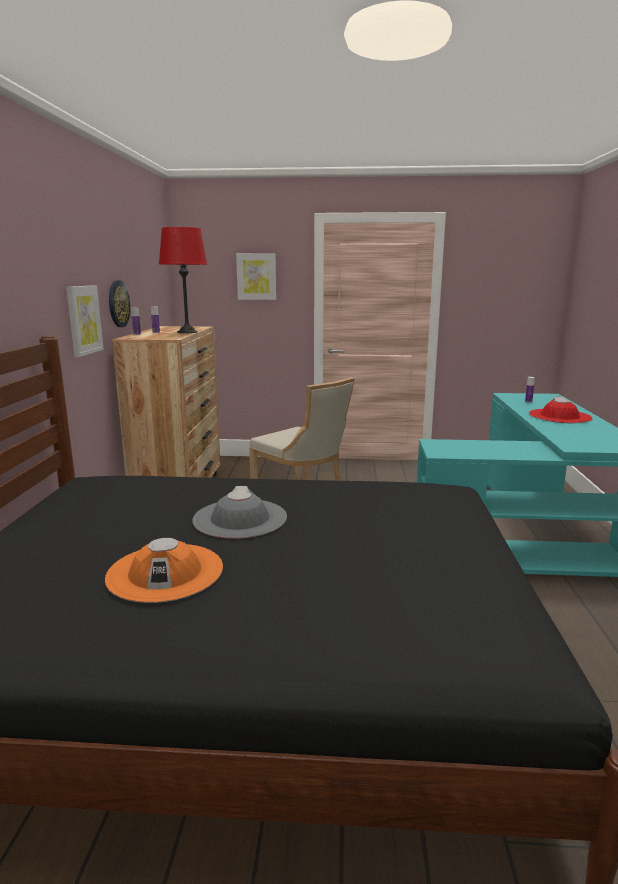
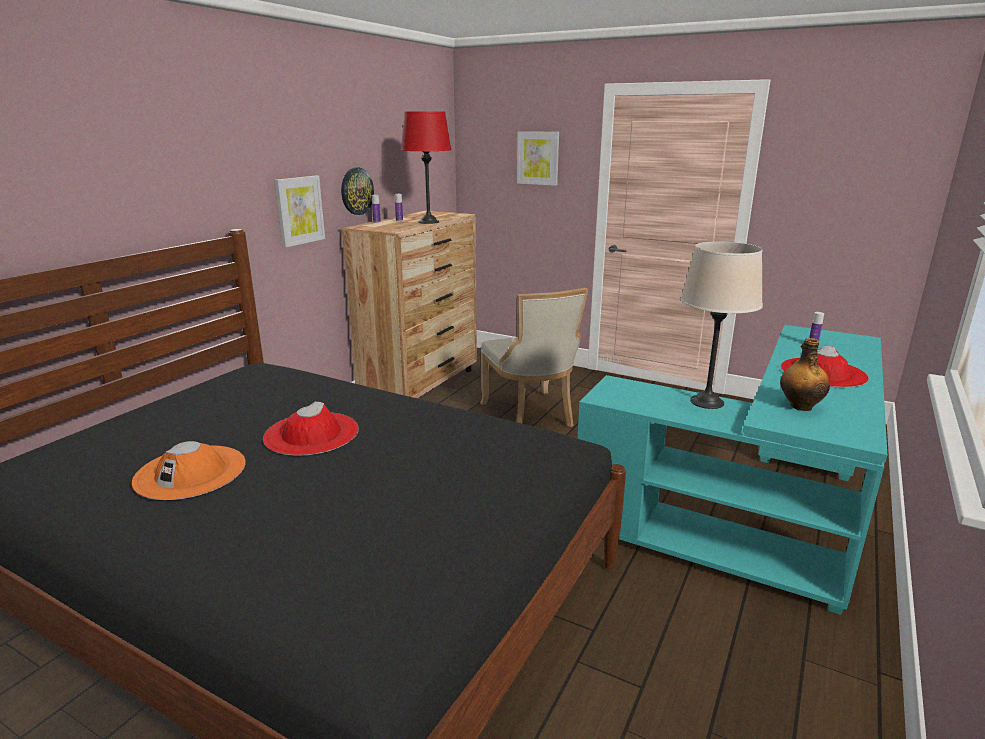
camera: 25 degrees right, 5 degrees up
grey hat [192,486,287,539] -> red hat [263,401,359,456]
none -> beige table lamp [680,242,763,409]
none -> bottle [780,338,830,411]

